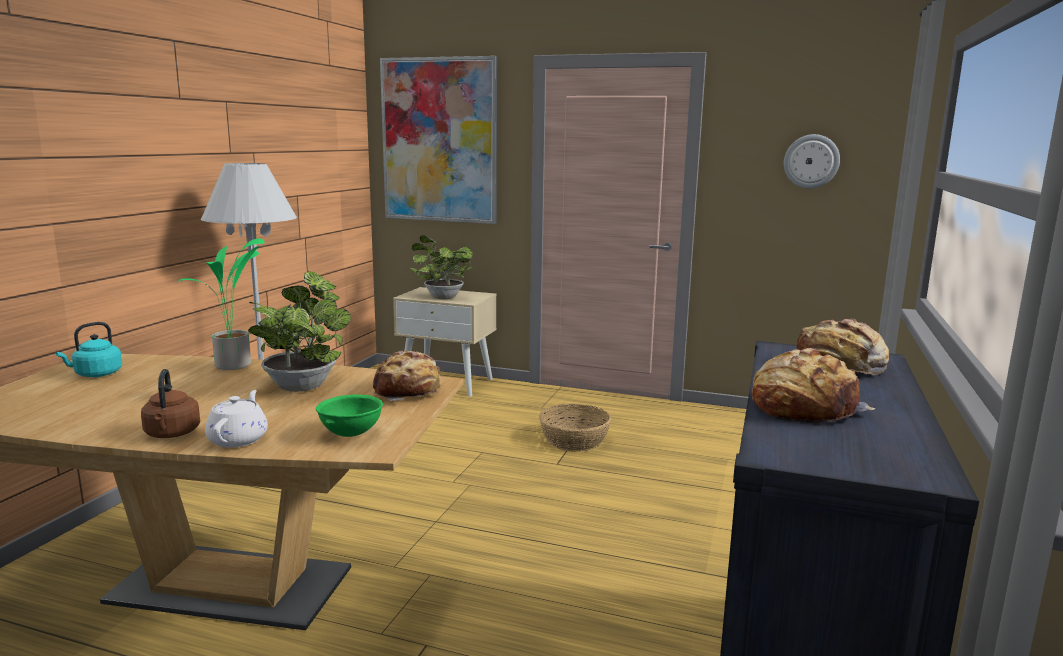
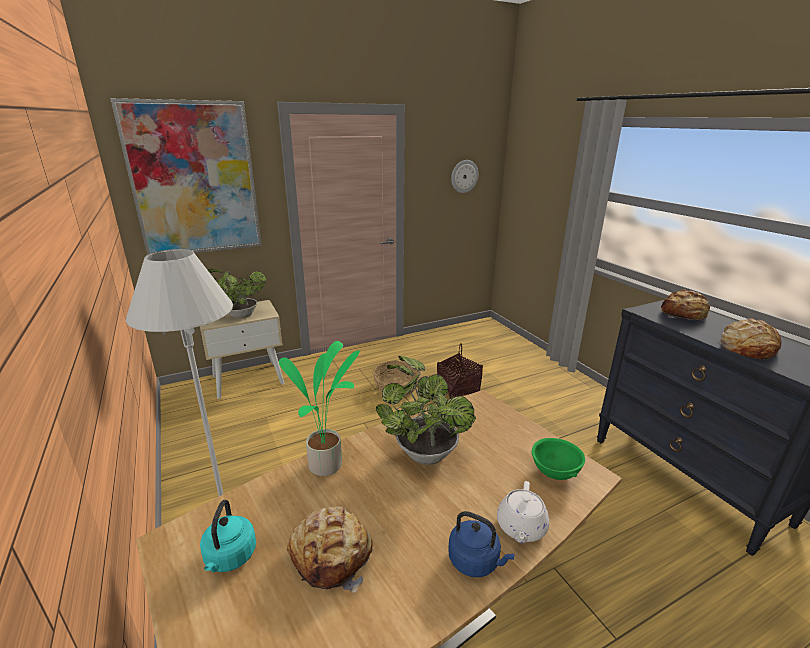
camera: 45 degrees left, 10 degrees up
brown kettle [141,369,200,438] -> blue kettle [448,511,515,577]
white teapot [205,390,268,448] -> white teapot turned 120 degrees counterclockwise [497,481,549,543]
bread [373,351,441,401] -> bread moved to [287,506,373,593]
none -> basket [437,343,483,398]

